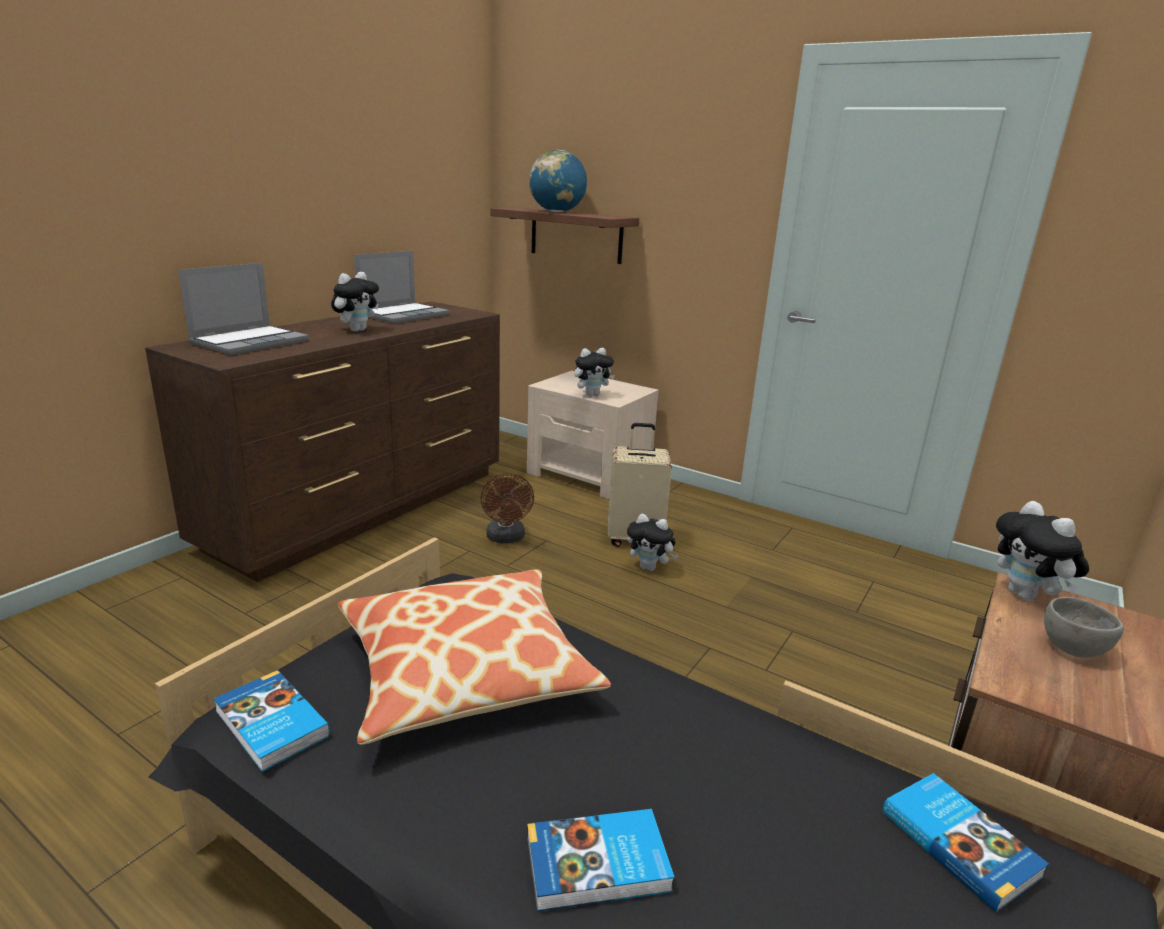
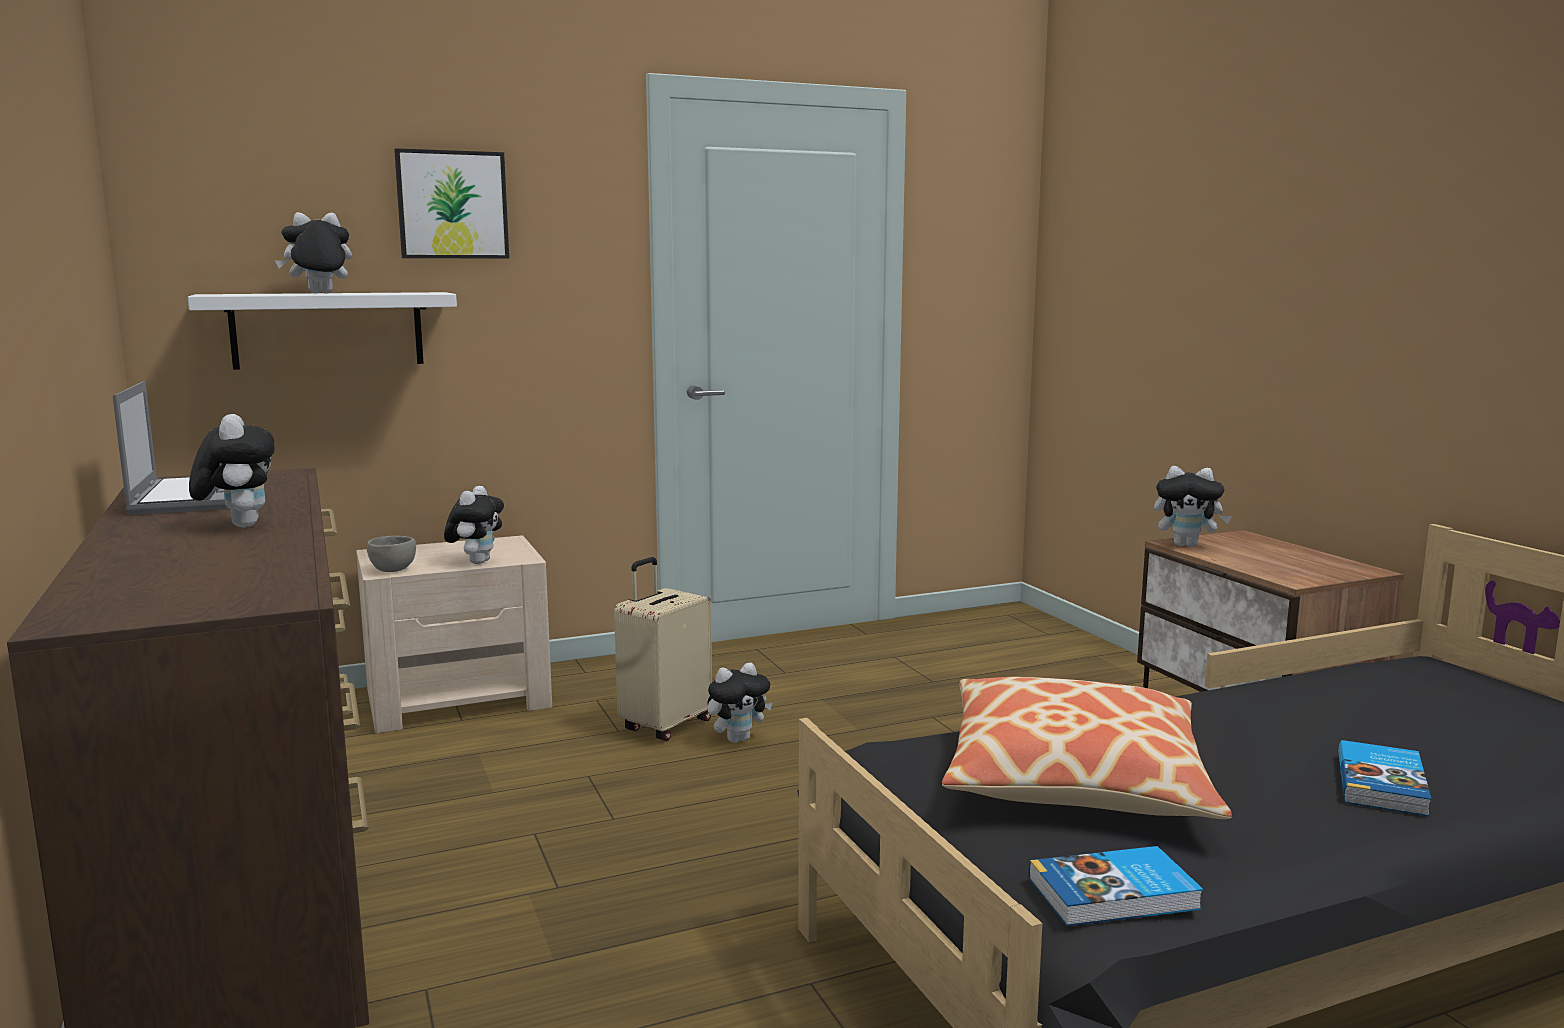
camera: 55 degrees left, 10 degrees down
laptop [178,263,309,355] -> none
brown fan [481,473,534,543] -> none
brown shelf [490,207,639,264] -> white shelf [188,292,457,370]
globe [529,150,587,212] -> plush toy [275,212,352,294]
book [883,773,1049,913] -> none
grey bowl [1044,597,1124,658] -> grey bowl moved to [367,536,416,572]
none -> picture [394,148,509,258]

